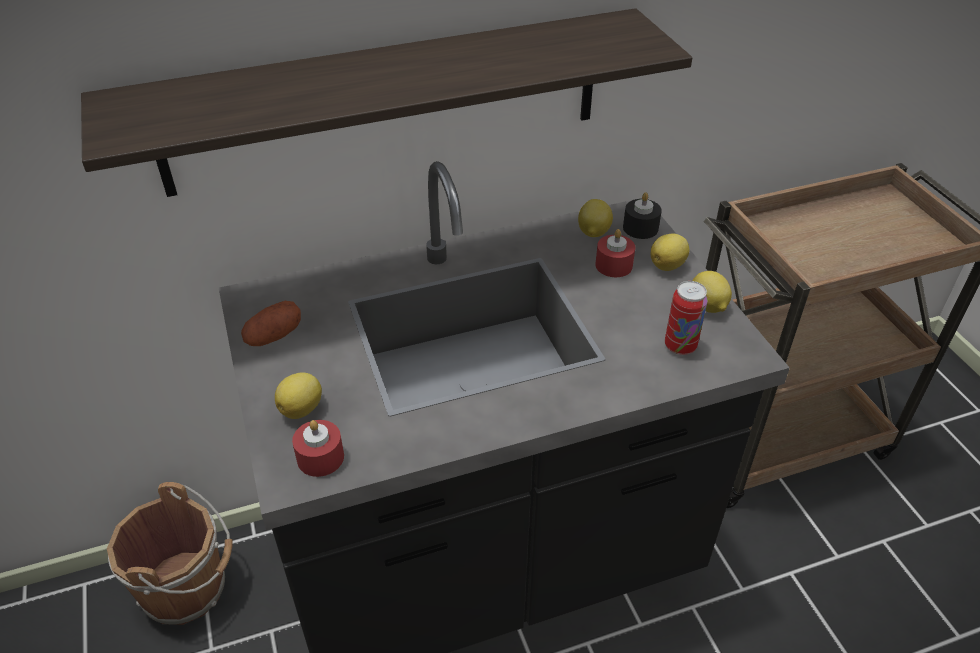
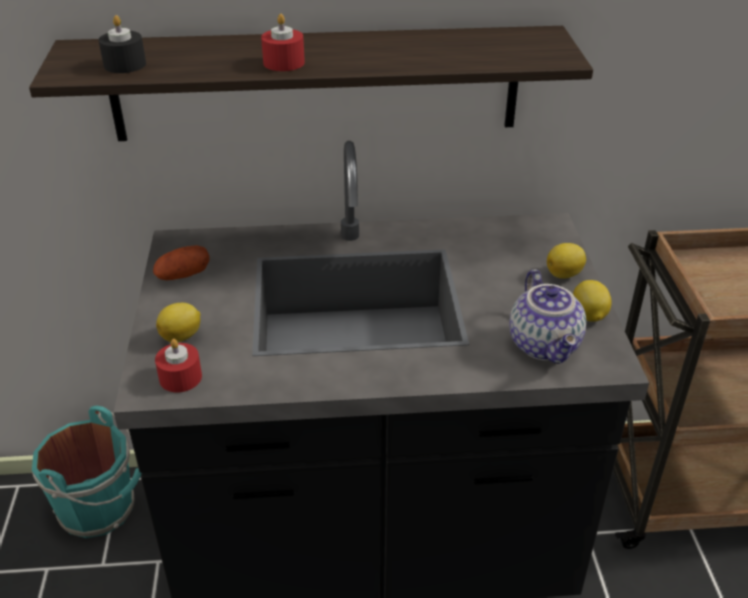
camera: 15 degrees right, 5 degrees down
brown bucket [107,482,232,625] -> turquoise bucket [32,406,142,538]
lemon [578,199,613,237] -> none
red candle [595,229,635,277] -> red candle moved to [261,14,305,71]
black candle [623,192,662,239] -> black candle moved to [99,15,146,73]
can [665,281,708,355] -> teapot [510,269,587,364]

